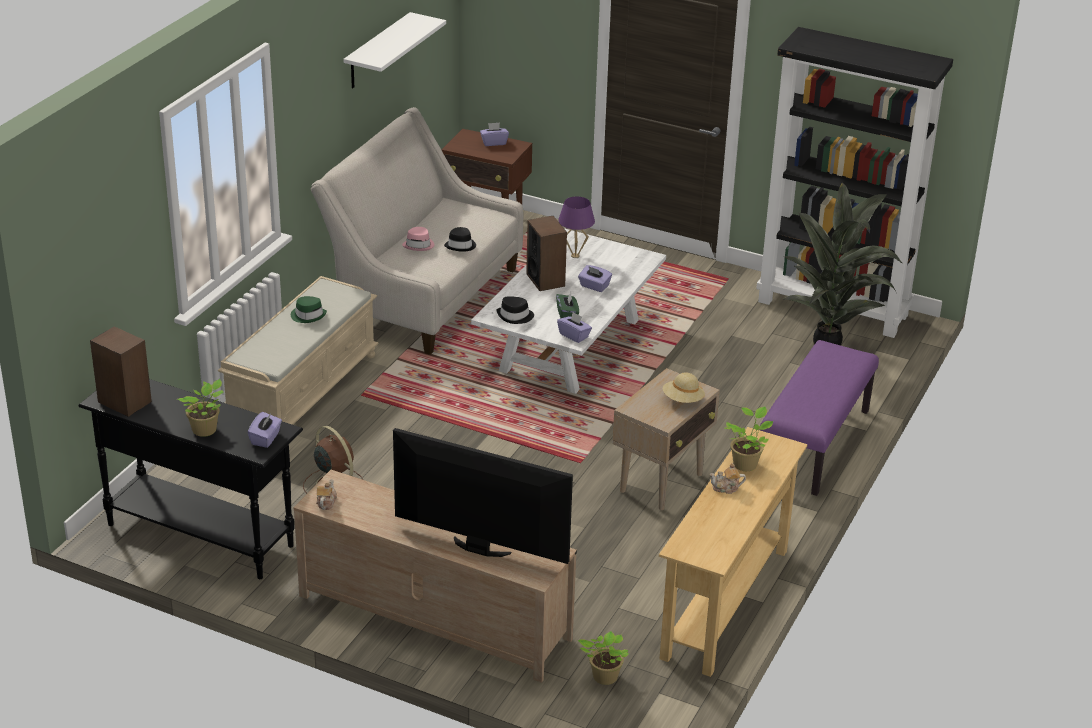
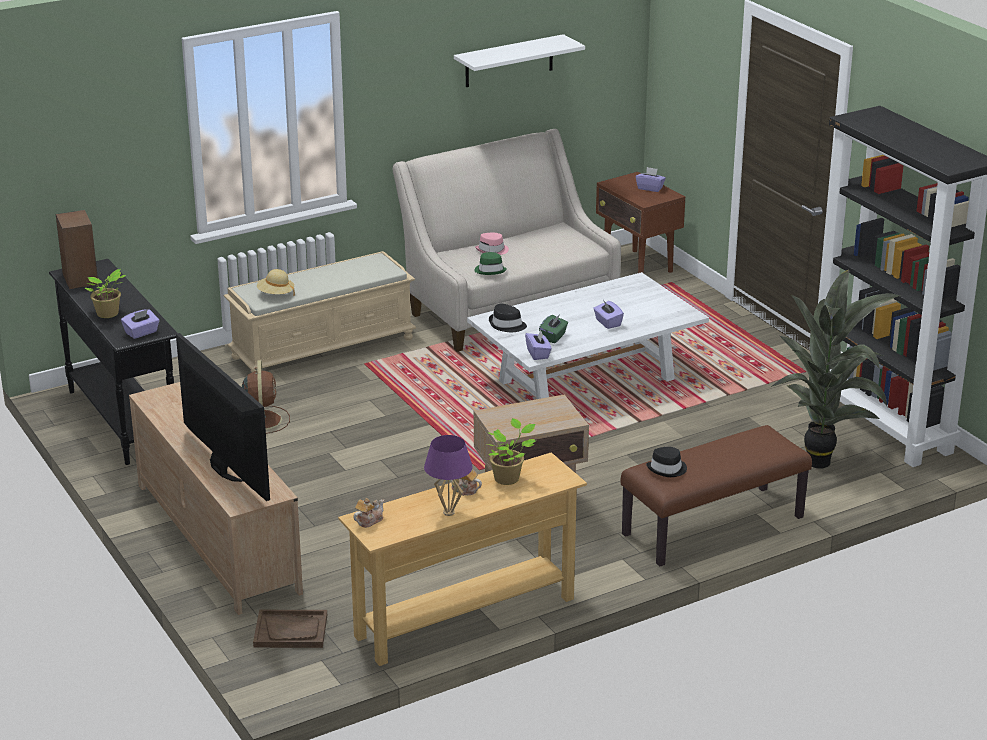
camera: 35 degrees right, 5 degrees down
green hat [291,296,327,323] -> green hat moved to [475,252,507,275]
teapot [316,479,337,510] -> teapot moved to [353,498,384,528]
black hat [444,227,476,252] -> black hat moved to [646,447,687,477]
speaker [526,216,567,291] -> none
purple table lamp [558,196,595,258] -> purple table lamp moved to [424,435,473,516]
potted plant [578,631,629,685] -> brown tray [253,610,327,648]
beige hat [663,373,705,403] -> beige hat moved to [257,269,295,296]
purple bench [760,340,879,496] -> brown bench [621,425,812,567]

